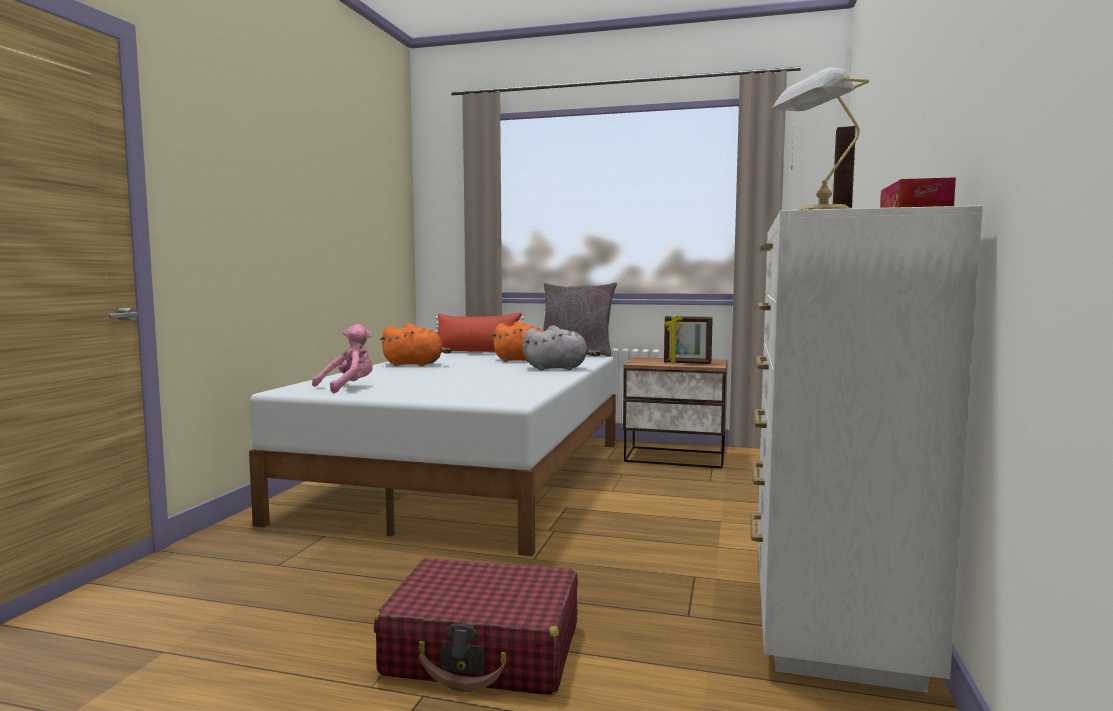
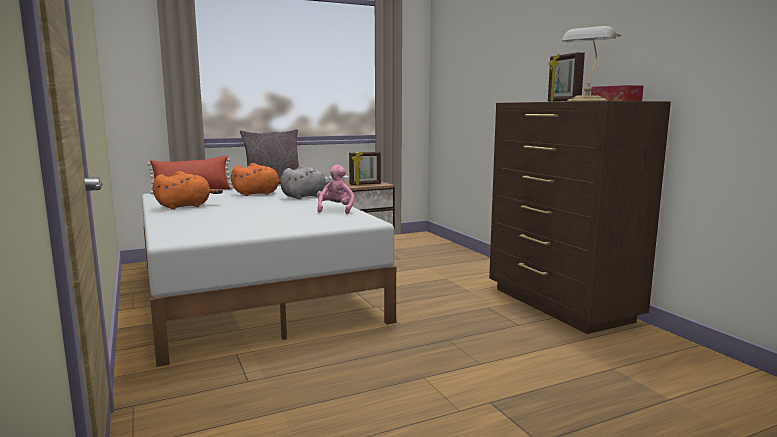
camera: 40 degrees left, 5 degrees up
pink plush toy [312,324,373,393] -> pink plush toy moved to [317,165,354,214]
red suitcase [374,558,578,695] -> none
white dresser [750,206,983,692] -> brown dresser [489,101,671,334]

